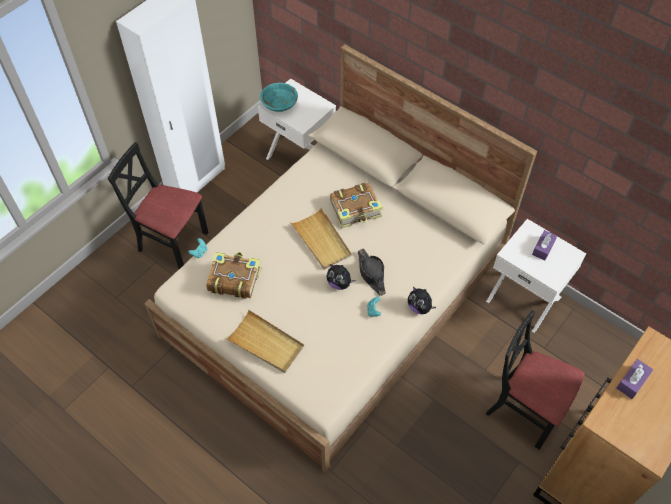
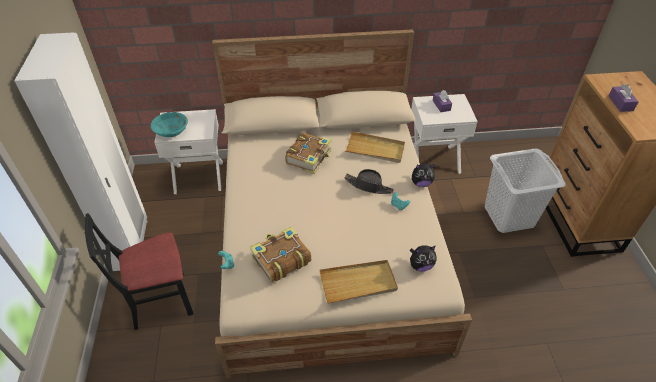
camera: 45 degrees left, 10 degrees down
beige tray [290,208,352,270] -> beige tray moved to [345,131,405,163]
plush toy [327,264,355,290] -> plush toy moved to [410,245,436,272]
black chair [486,310,584,450] -> white laundry basket [485,148,566,233]

